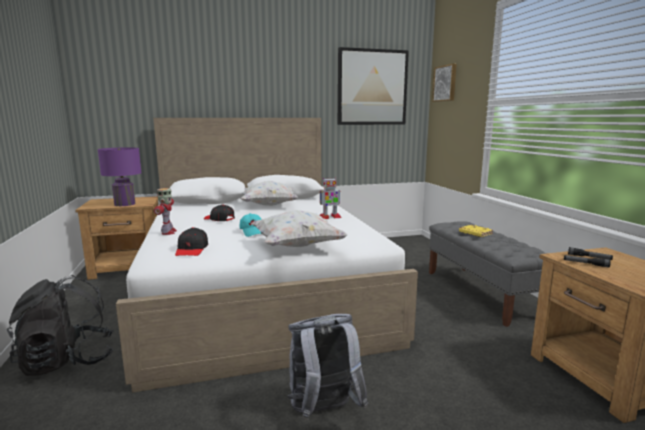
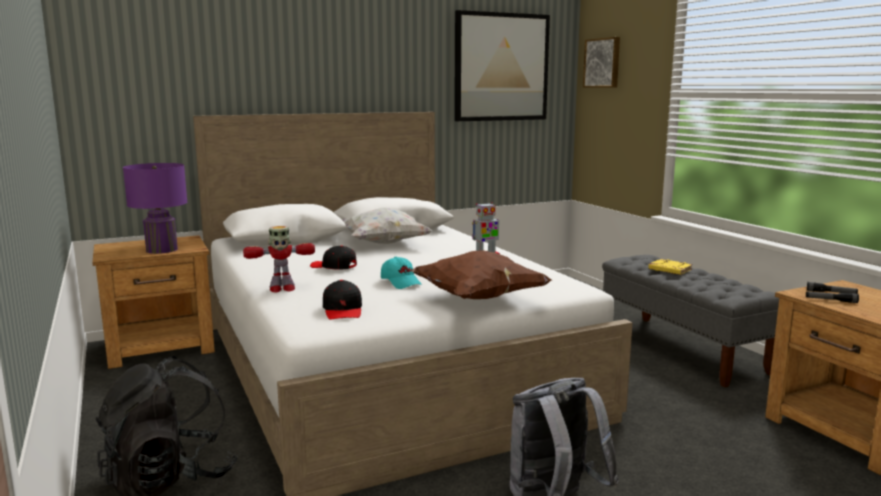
camera: 10 degrees left, 0 degrees up
toy robot [154,188,177,235] -> toy robot turned 90 degrees clockwise [243,226,315,292]
white pillow [251,210,348,247] -> brown pillow [411,251,552,299]

